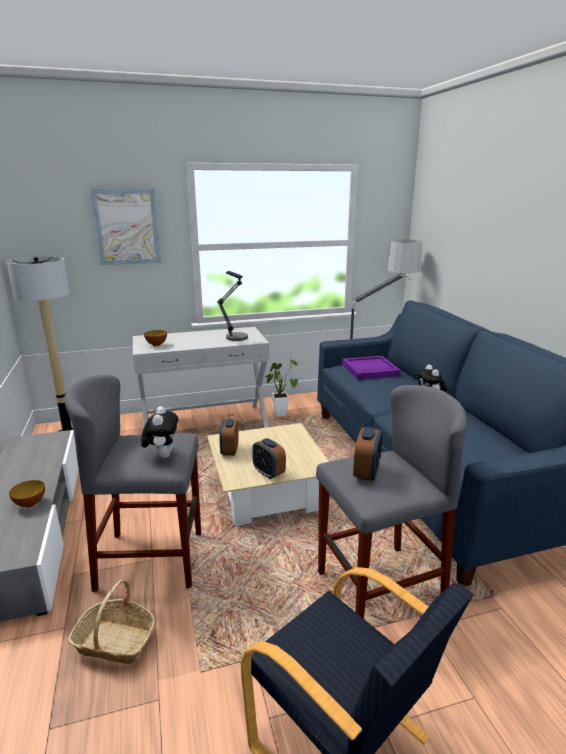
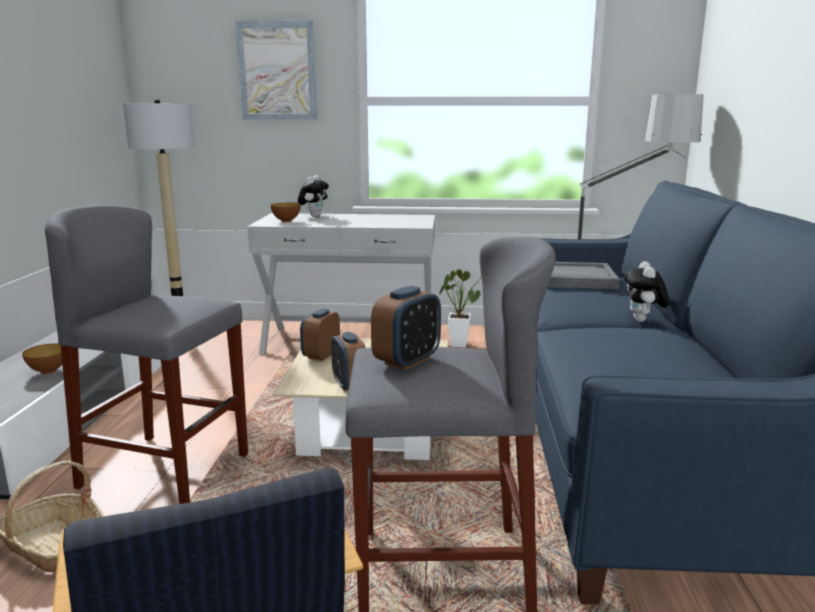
camera: 20 degrees right, 5 degrees down
plush toy [141,406,178,458] -> plush toy moved to [298,175,329,217]
table lamp [217,271,248,341] -> none
purple tray [342,356,401,380] -> grey tray [548,262,619,289]

